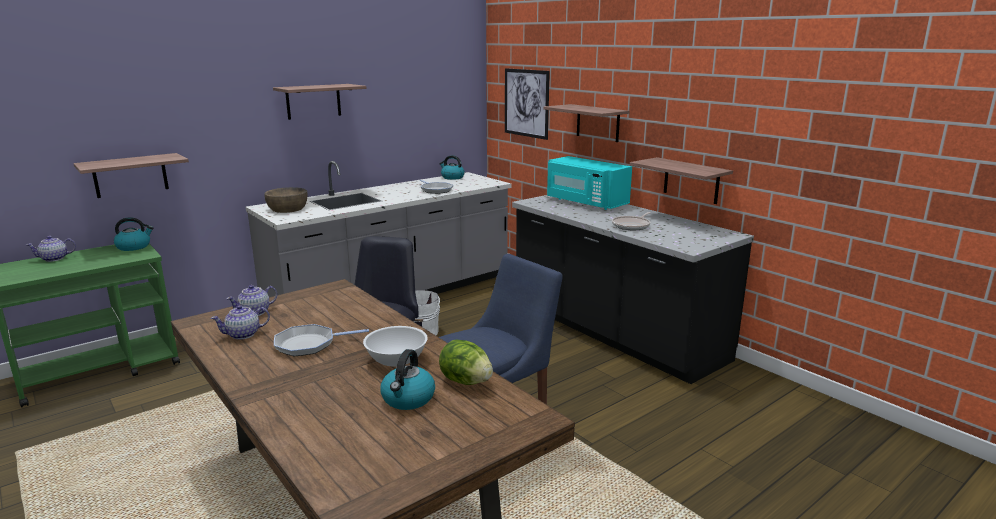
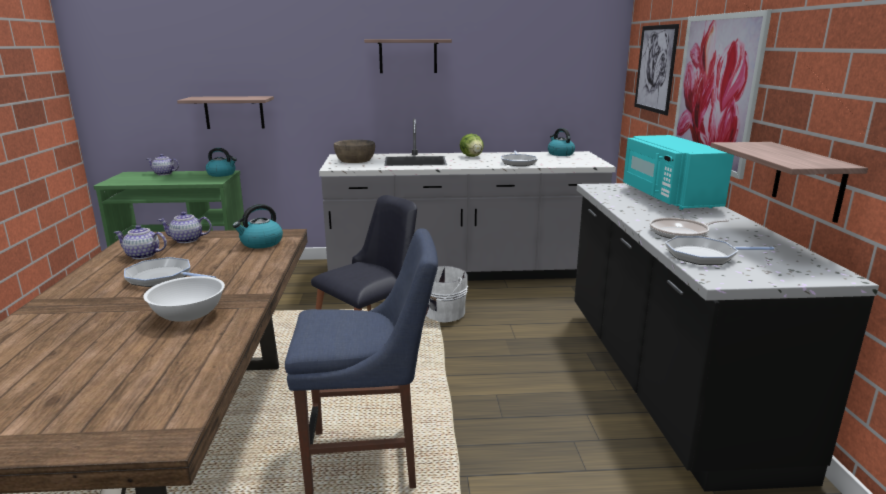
camera: 35 degrees right, 0 degrees up
kettle [380,349,435,410] -> kettle moved to [233,204,283,249]
lettuce [439,339,493,385] -> lettuce moved to [460,134,484,157]
shelf [543,104,630,142] -> picture [673,10,772,179]
none -> frying pan [665,236,775,265]

